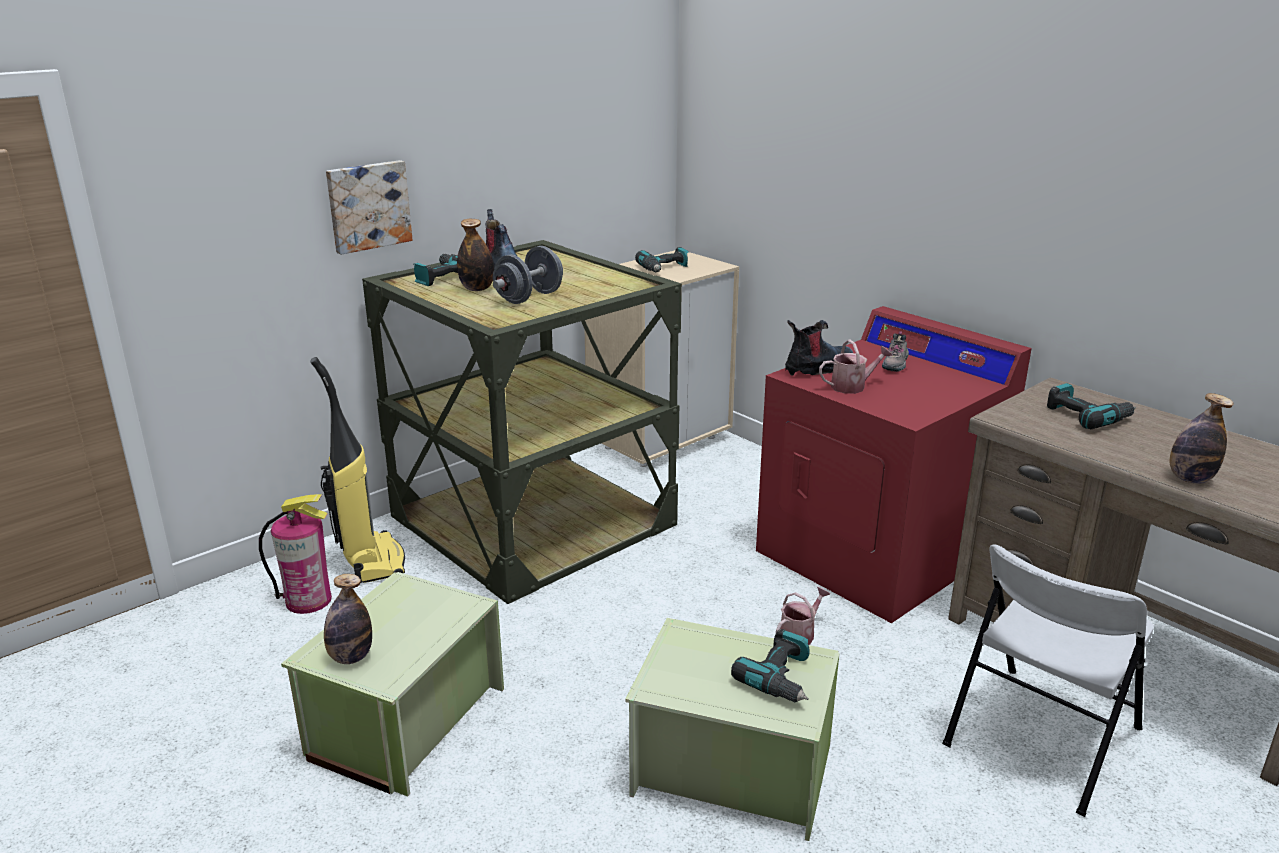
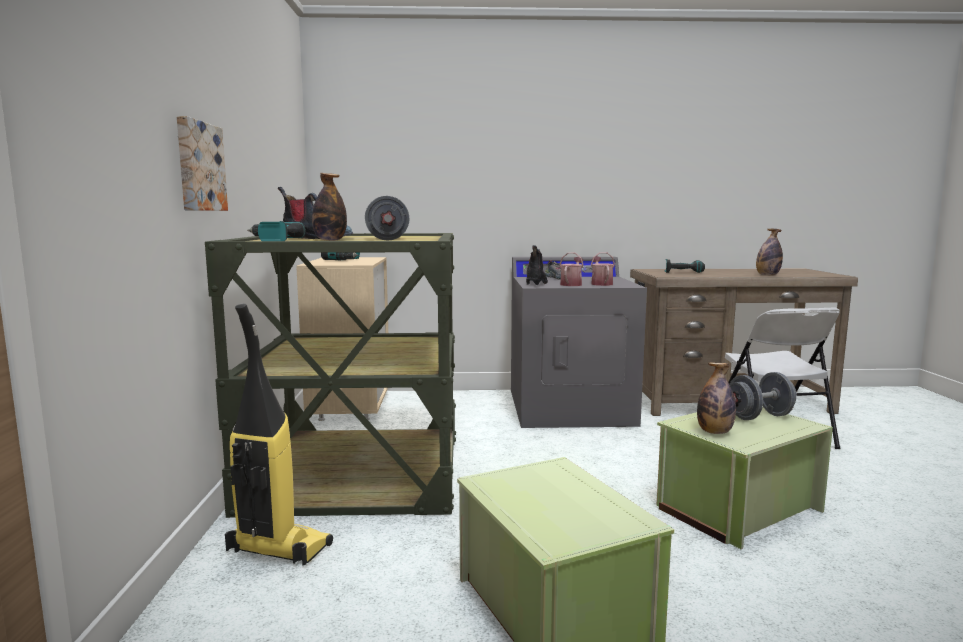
camera: 50 degrees left, 15 degrees down
fire extinguisher [259,494,332,614] -> none
bottle [324,574,372,664] -> bottle moved to [697,363,736,434]
power drill [731,629,810,702] -> grey dumbbell [729,372,797,420]
red washing machine [756,306,1032,623] -> grey washing machine [511,257,647,428]
watering can [776,587,830,645] -> watering can moved to [591,252,615,286]

